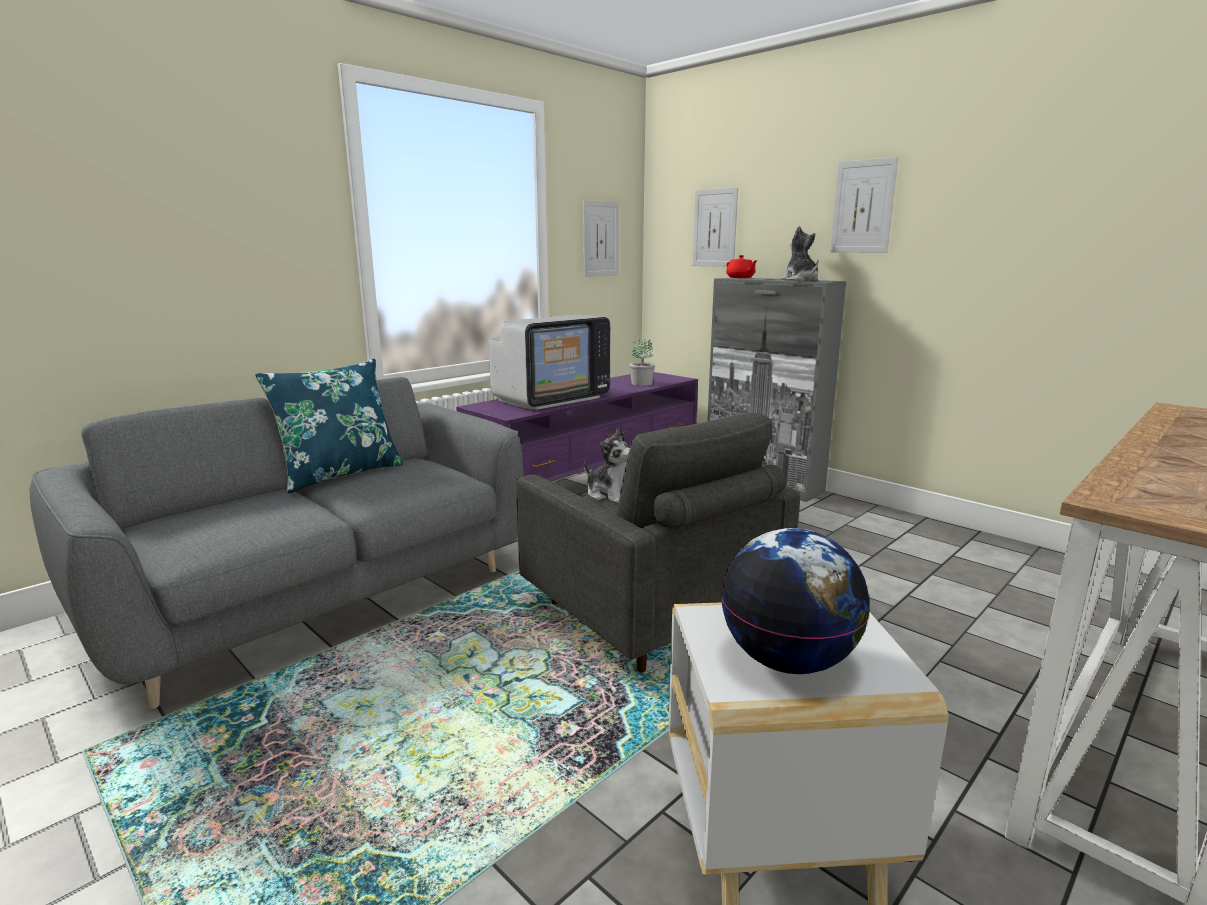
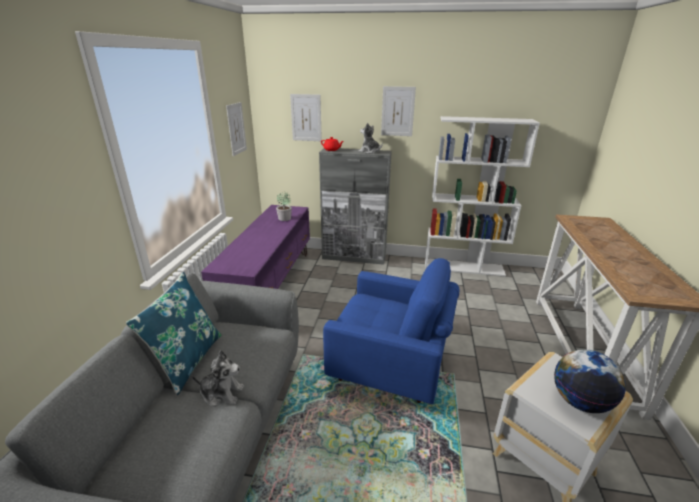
camera: 35 degrees left, 10 degrees up
television [489,315,610,410] -> none
grey armchair [516,413,800,672] -> blue armchair [323,258,459,404]
plush toy [584,428,630,504] -> plush toy moved to [192,350,244,407]
none -> white bookcase [425,116,540,276]

